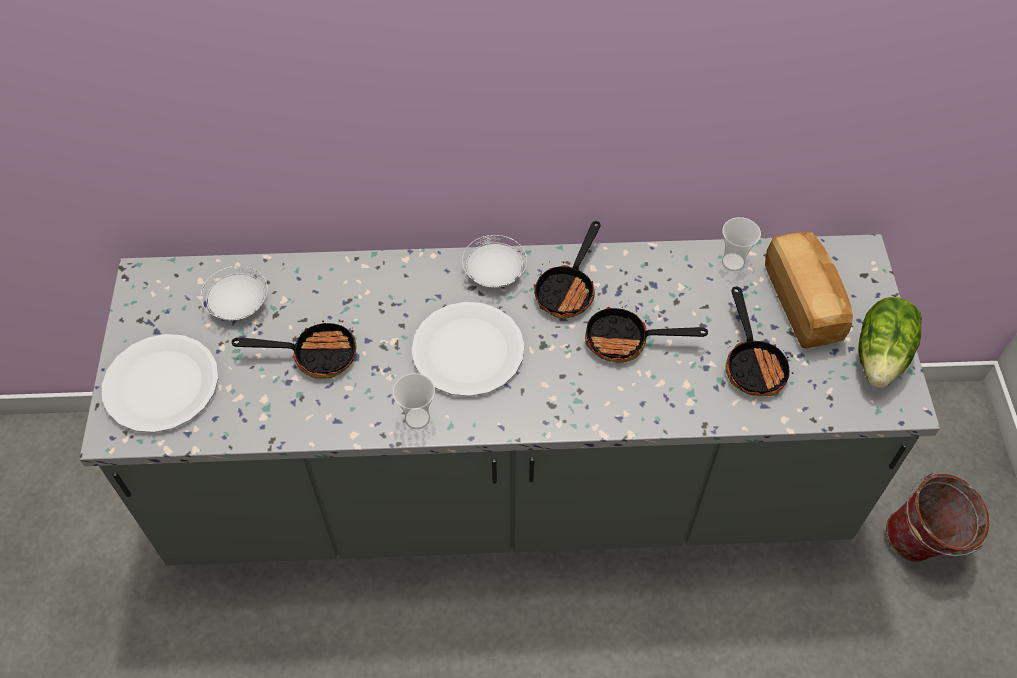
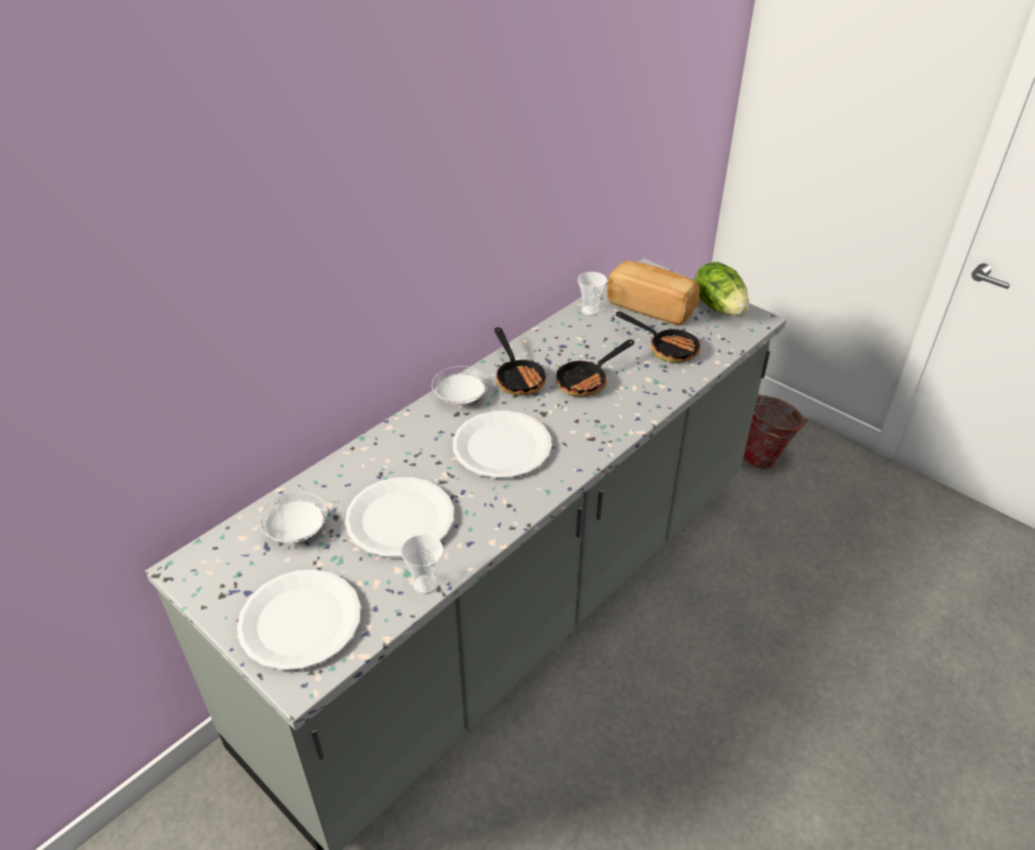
camera: 45 degrees left, 15 degrees down
frying pan [232,320,357,379] -> white plate [345,477,454,557]
cup [392,373,435,429] -> cup moved to [401,534,443,595]

